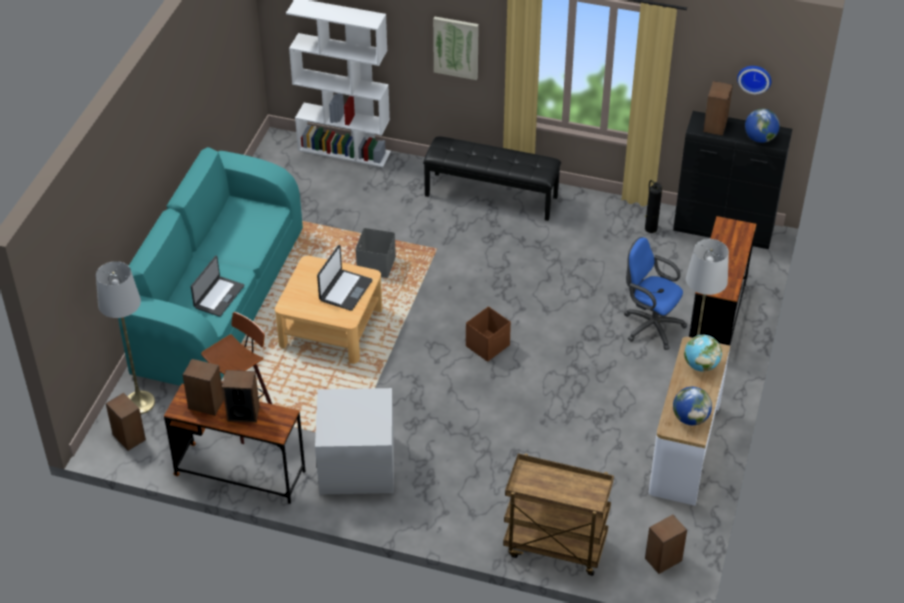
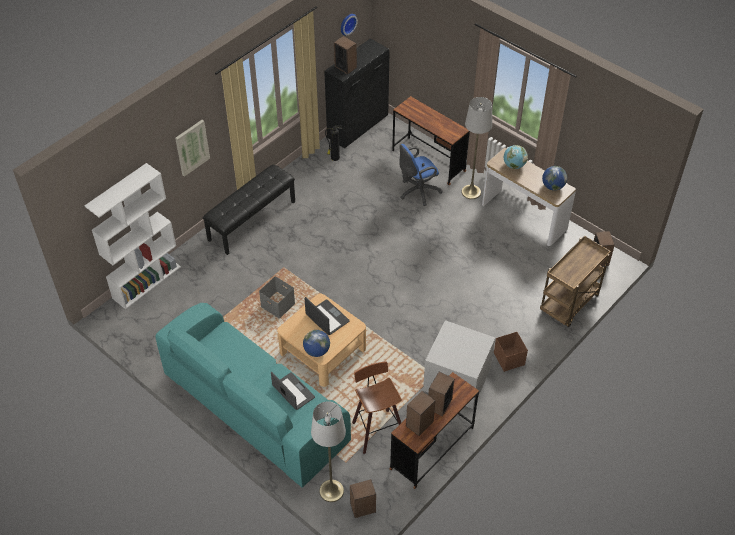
camera: 65 degrees left, 5 degrees up
brown storage box [466,306,511,362] -> brown storage box moved to [494,332,528,372]
globe [745,108,780,143] -> globe moved to [303,330,330,357]

